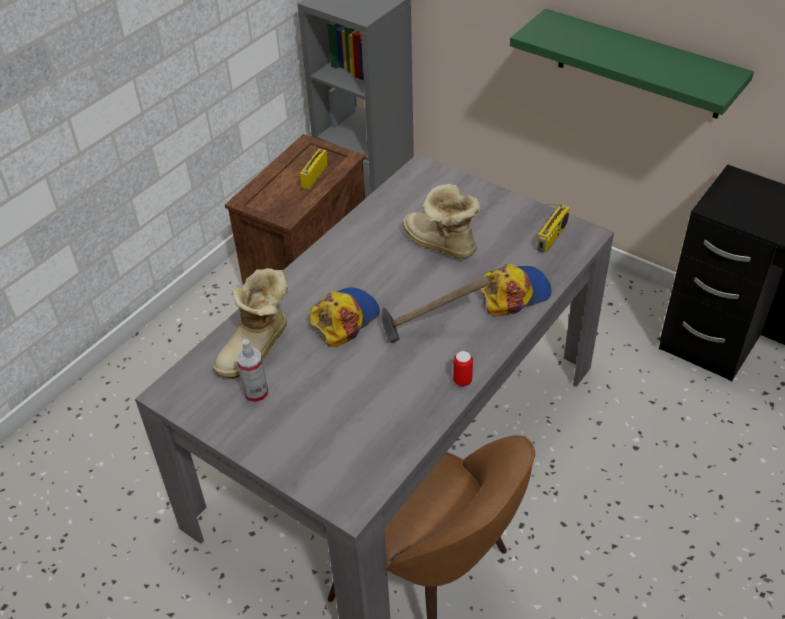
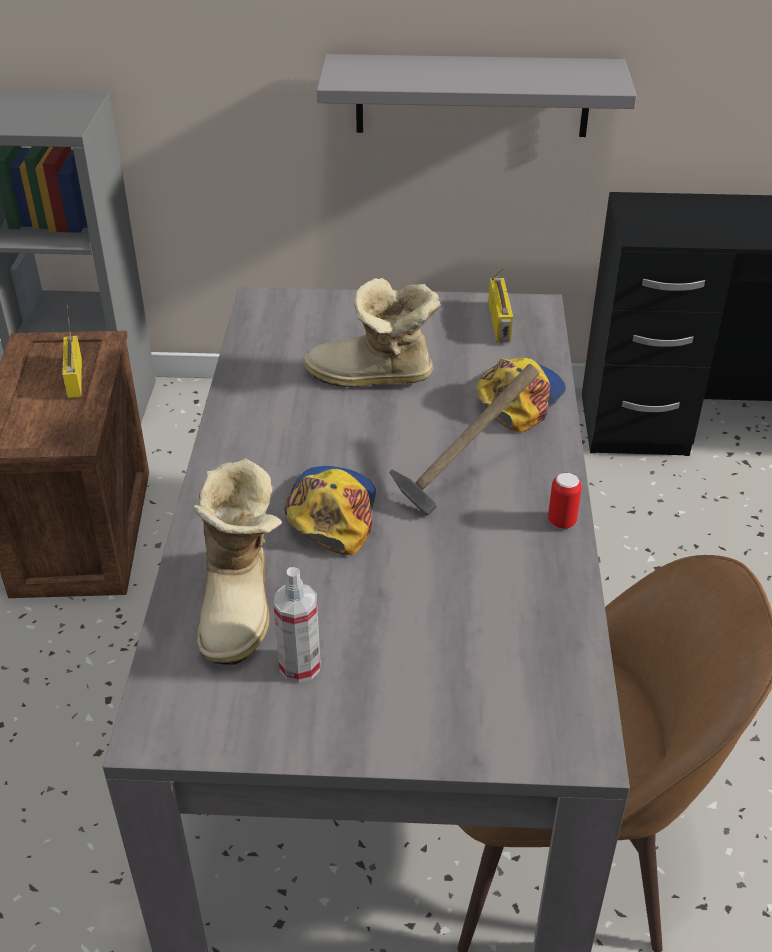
camera: 35 degrees left, 5 degrees down
green shelf [510,9,754,119] -> grey shelf [317,54,637,137]

